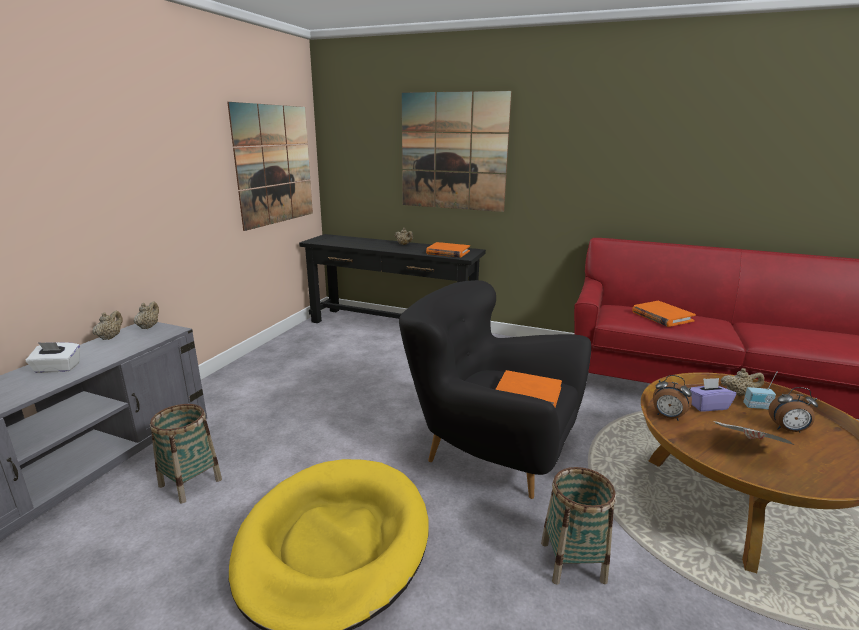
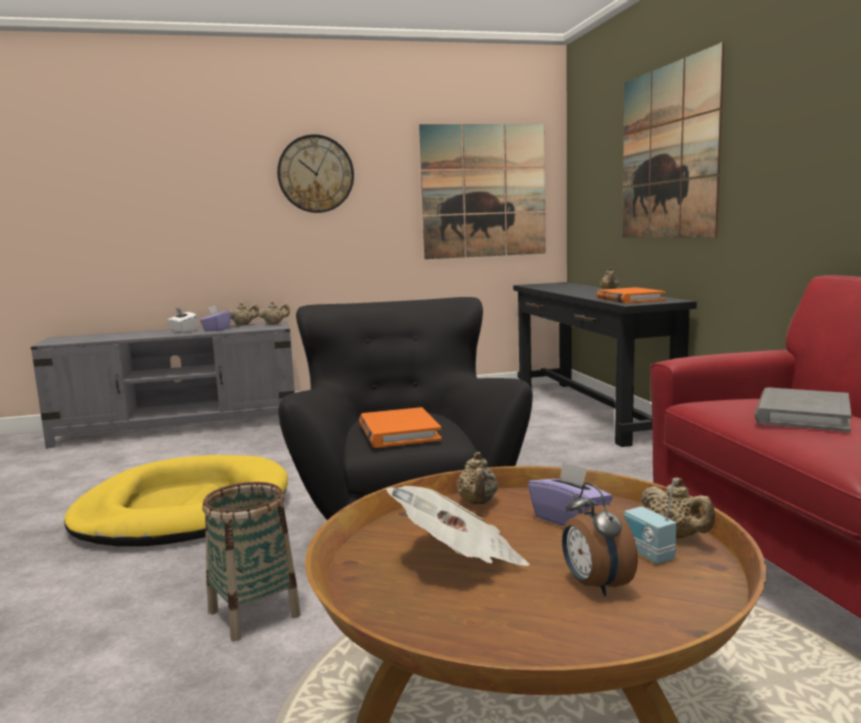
camera: 55 degrees right, 10 degrees down
basket [150,404,222,503] -> none
orange book [632,301,696,327] -> grey book [755,388,852,432]
alarm clock [653,375,692,421] -> beige teapot [457,452,498,504]
none -> purple tissue box [200,306,231,331]
none -> wall clock [277,134,354,213]

